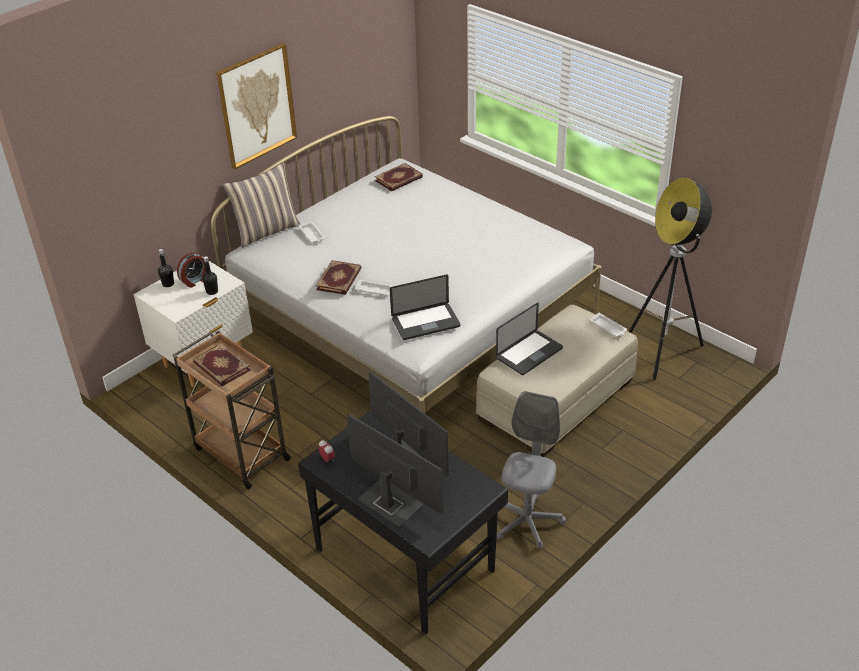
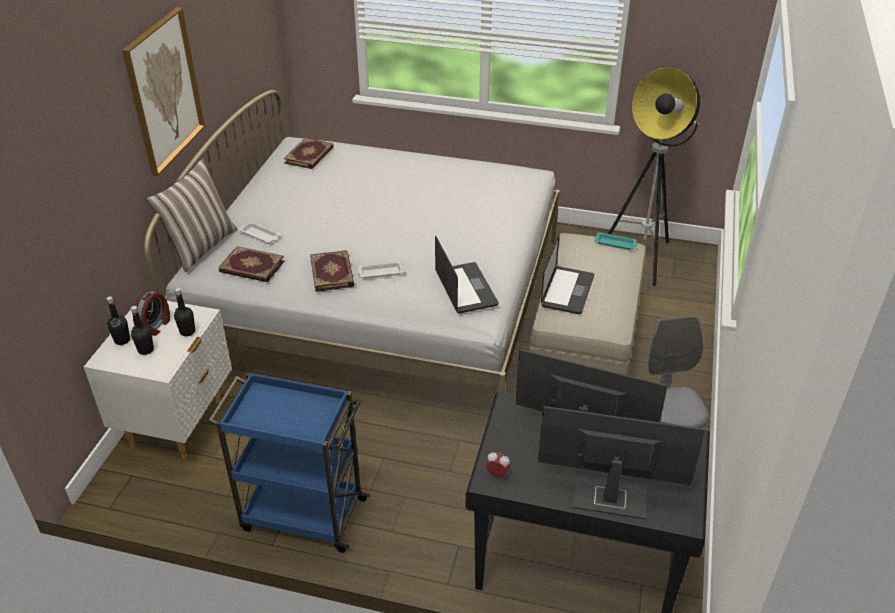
camera: 30 degrees left, 0 degrees up
brown cart [172,331,291,489] -> blue cart [208,372,370,553]
book [193,343,251,386] -> book moved to [219,246,284,282]
laptop [390,275,461,340] -> laptop turned 60 degrees counterclockwise [435,236,498,314]
white tray [589,313,627,337] -> turquoise tray [595,232,637,250]
none -> black bottle [131,306,154,355]

